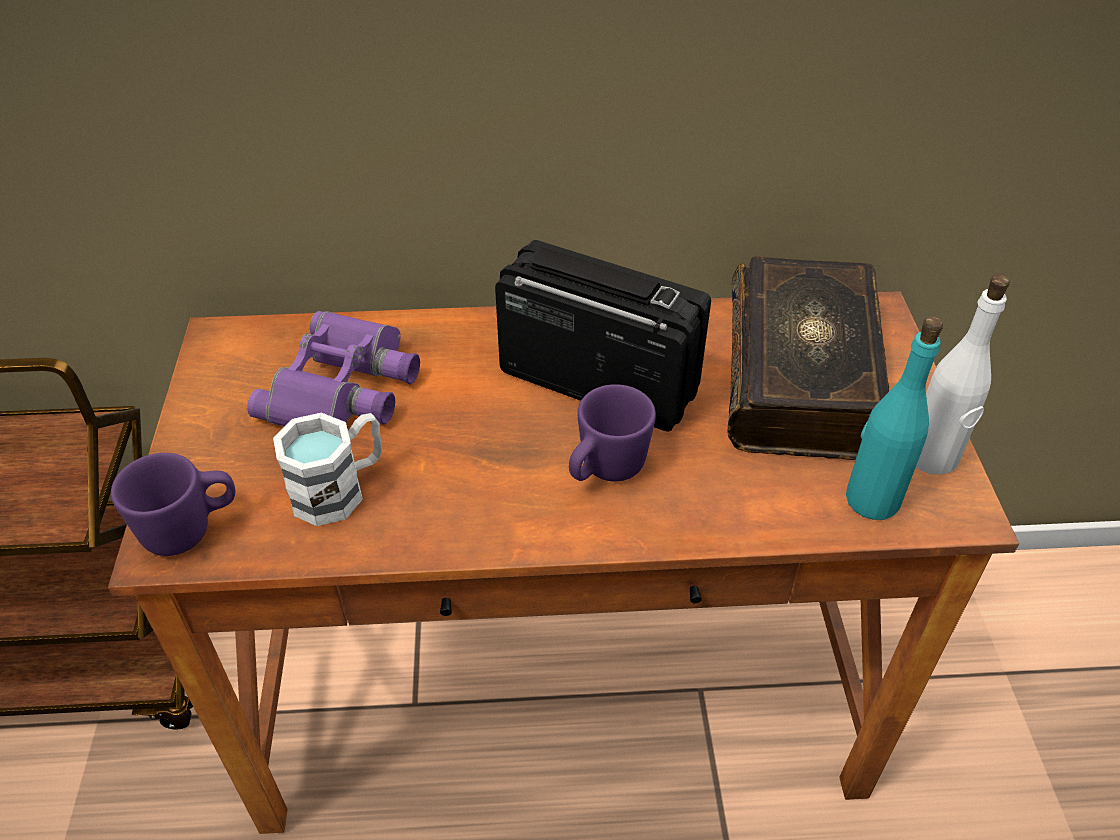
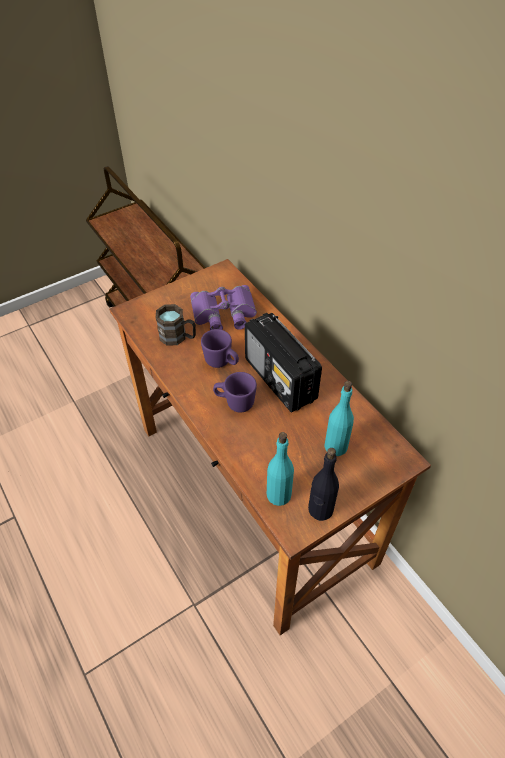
camera: 60 degrees right, 5 degrees up
purple mug [111,453,235,556] -> purple mug moved to [201,329,239,368]
white mug [273,413,382,526] -> brown mug [156,304,196,346]
radio [495,240,711,432] -> radio turned 150 degrees clockwise [245,313,322,412]
book [727,257,889,460] -> turquoise bottle [324,381,354,456]
white bottle [916,274,1010,475] -> black bottle [308,448,339,521]

